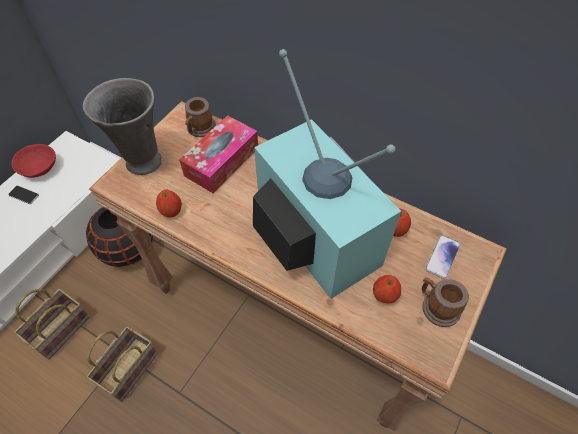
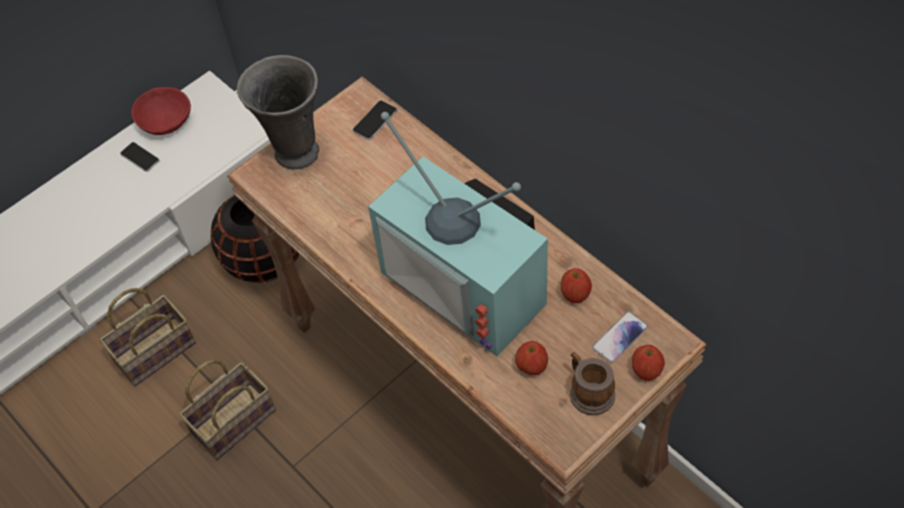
camera: 20 degrees right, 0 degrees up
apple [156,190,182,217] -> apple moved to [632,345,665,381]
tissue box [179,115,258,193] -> none
mug [185,97,216,137] -> phone [353,100,397,140]
television [253,49,401,299] -> television turned 150 degrees clockwise [368,112,548,356]

